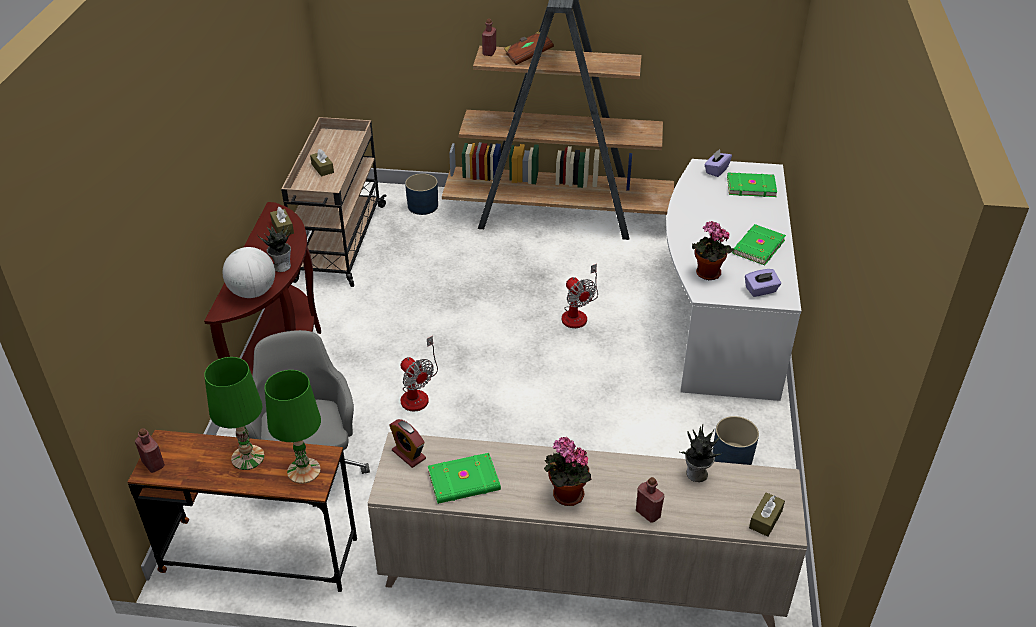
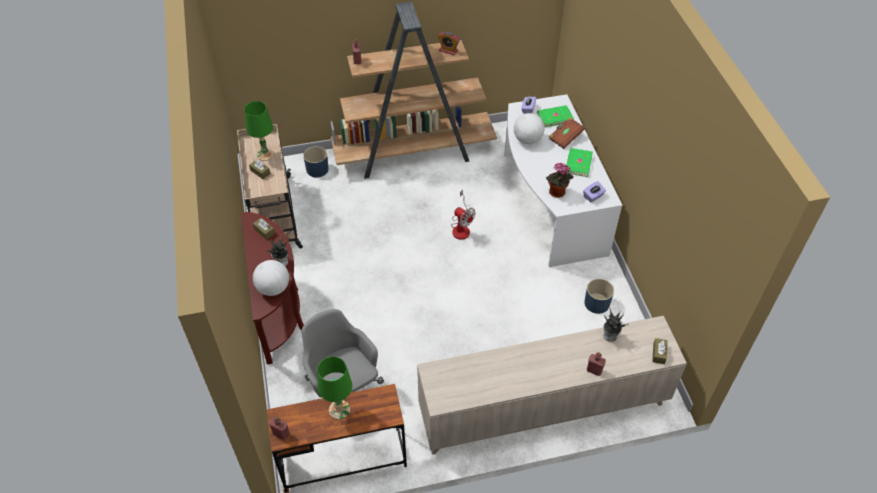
camera: 20 degrees left, 10 degrees up
green table lamp [265,370,321,484] -> green table lamp moved to [244,101,274,161]
alarm clock [389,419,426,468] -> alarm clock moved to [438,31,460,55]
fan [401,336,438,411] -> none
green book [428,453,501,504] -> none
brown book [504,32,554,65] -> brown book moved to [549,117,585,149]
potted plant [544,437,592,506] -> none
none -> globe [514,113,545,144]

